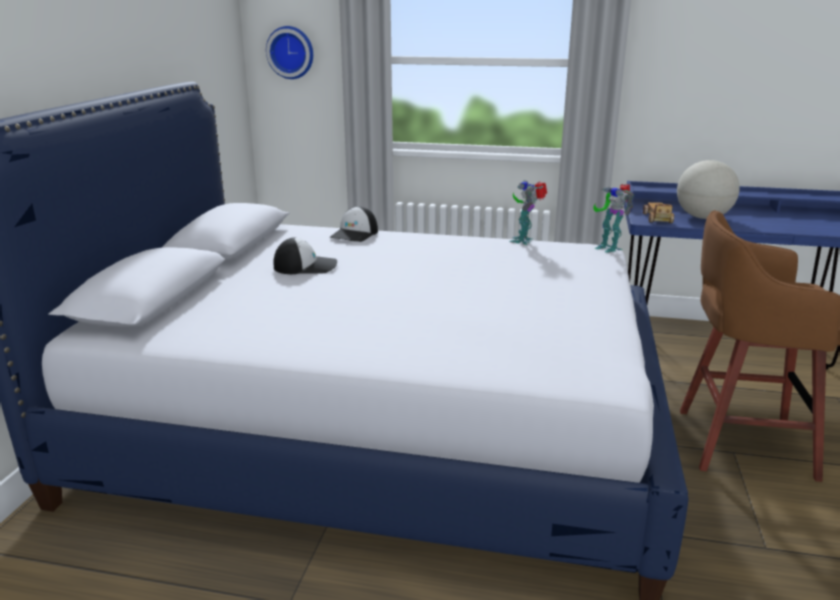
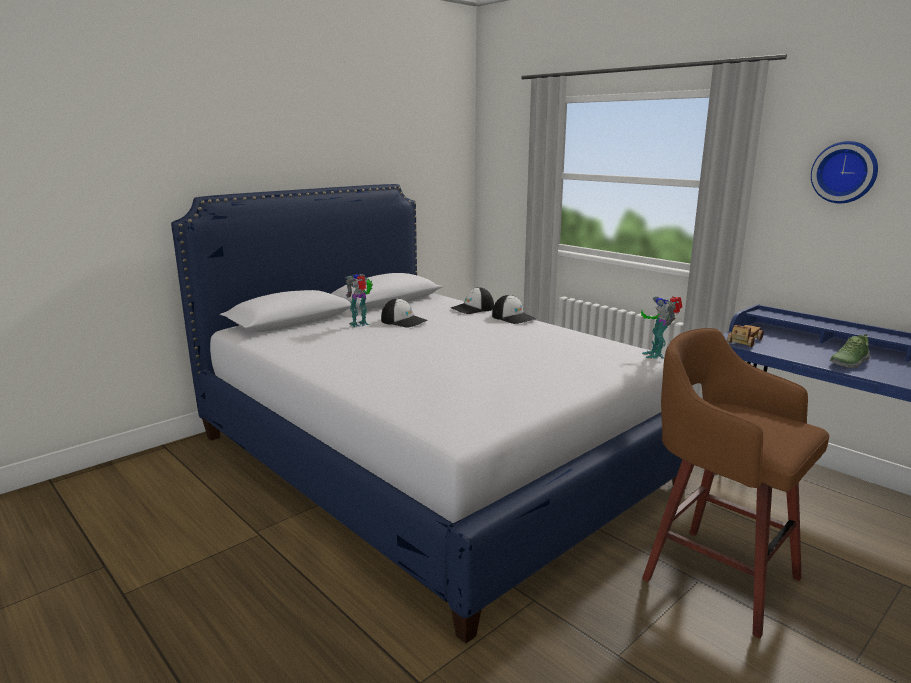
camera: 35 degrees right, 5 degrees down
wall clock [266,26,313,79] -> wall clock moved to [811,141,878,203]
toy robot [509,180,547,245] -> toy robot moved to [345,274,373,328]
globe [677,160,740,219] -> none
none -> cap [492,295,537,324]
none -> shoe [830,334,870,368]

